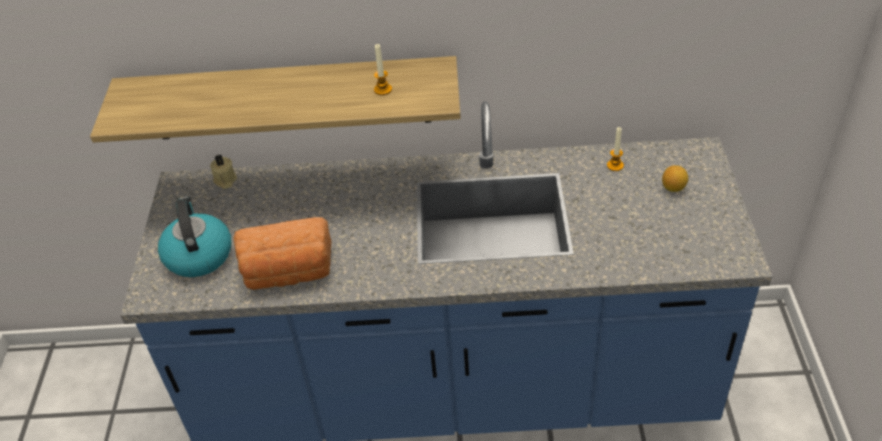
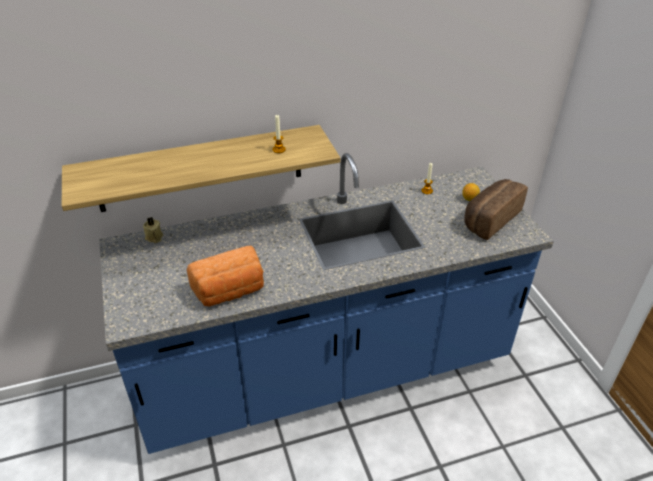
camera: 20 degrees left, 5 degrees down
kettle [158,196,231,277] -> none
none -> bread [465,179,528,240]

